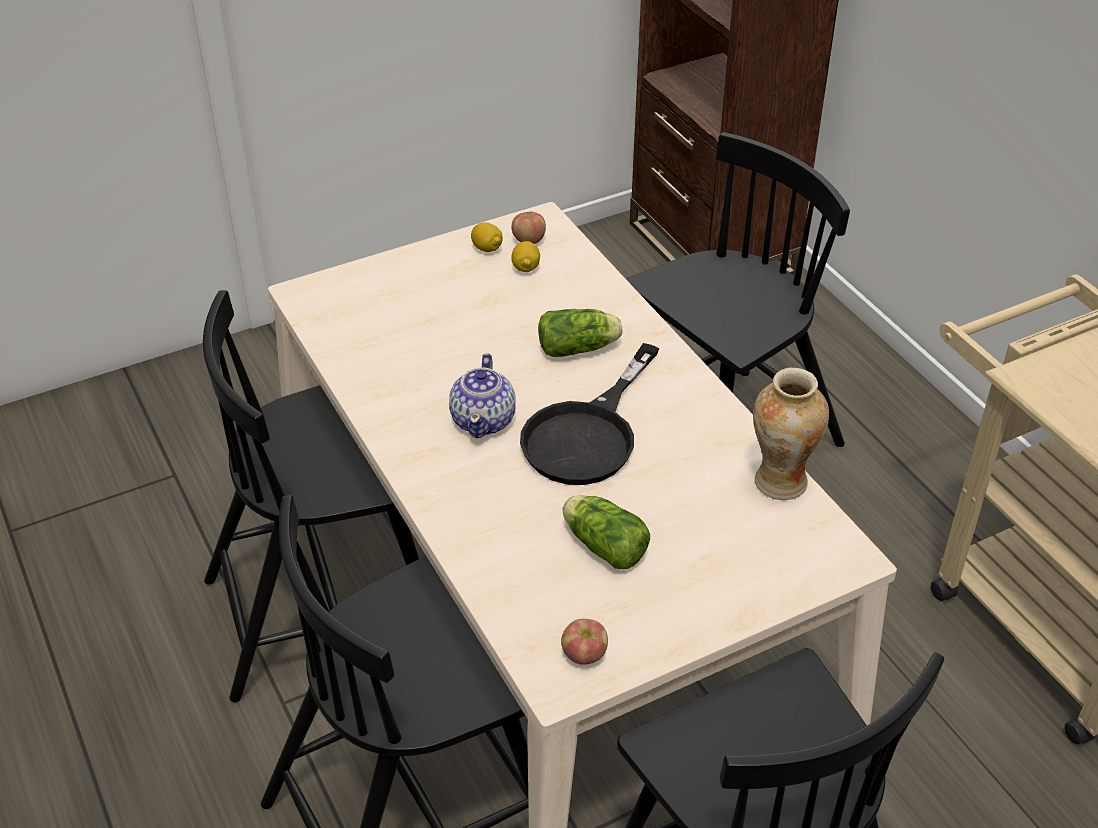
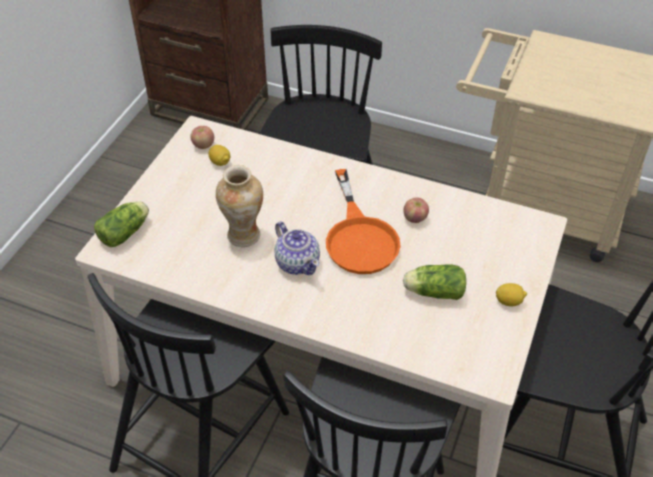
camera: 40 degrees left, 5 degrees up
lemon [471,222,503,252] -> lemon moved to [496,283,527,306]
black frying pan [520,343,659,485] -> orange frying pan [326,169,401,274]
lettuce [538,309,622,357] -> lettuce moved to [94,201,149,247]
apple [561,619,608,665] -> apple moved to [403,197,429,223]
vase [753,368,829,500] -> vase moved to [216,165,263,247]

